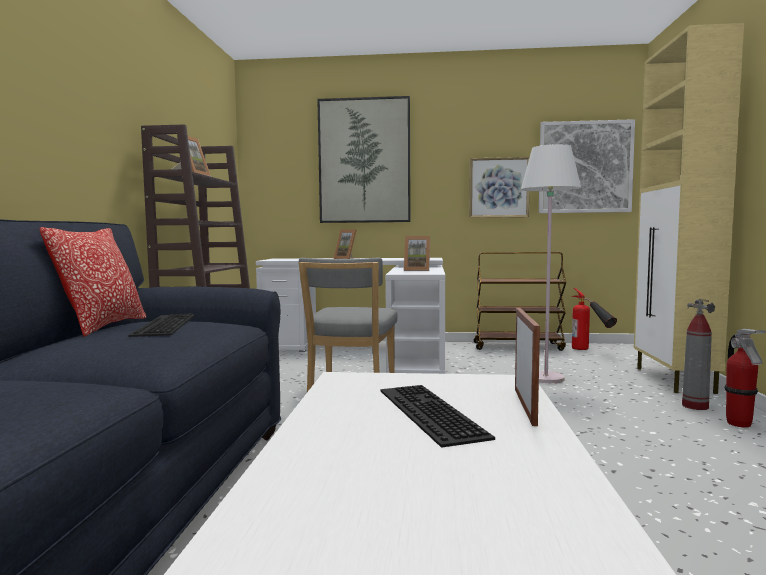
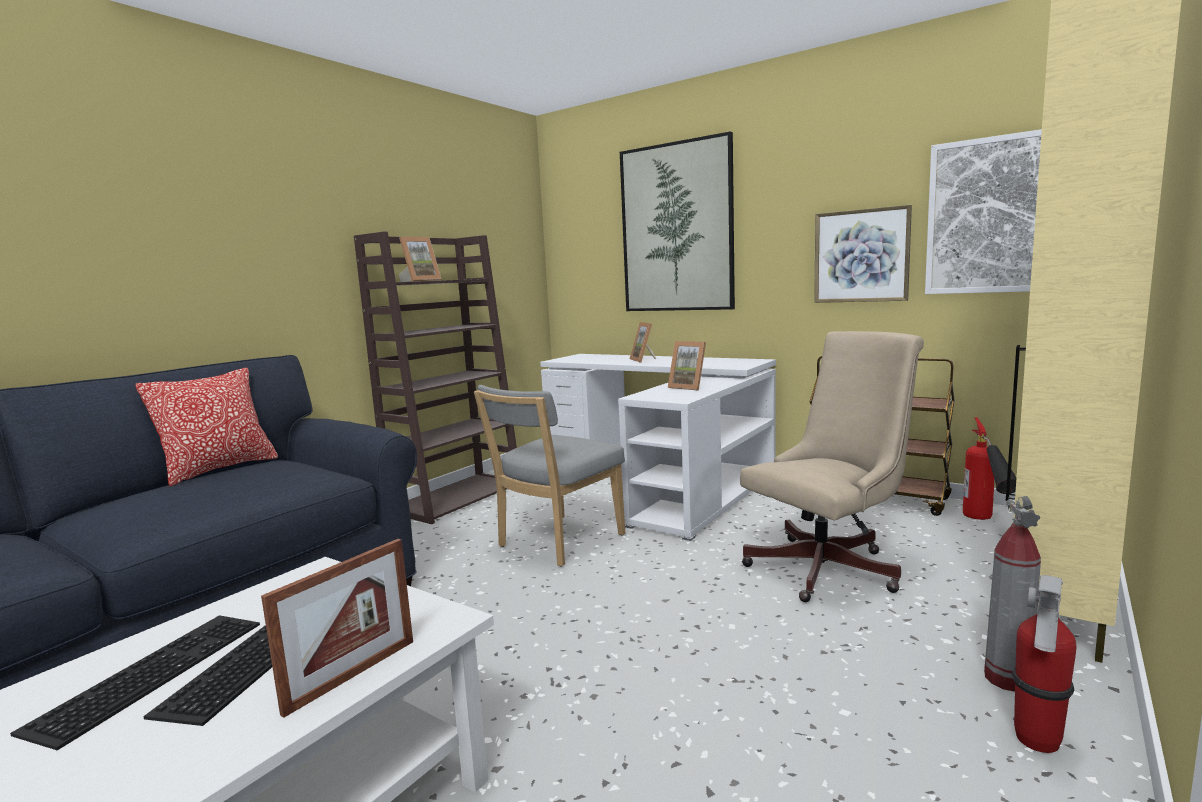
camera: 30 degrees right, 5 degrees up
keyboard [128,313,195,337] -> keyboard moved to [10,615,260,750]
white floor lamp [521,144,581,383] -> beige office chair [740,331,924,602]

